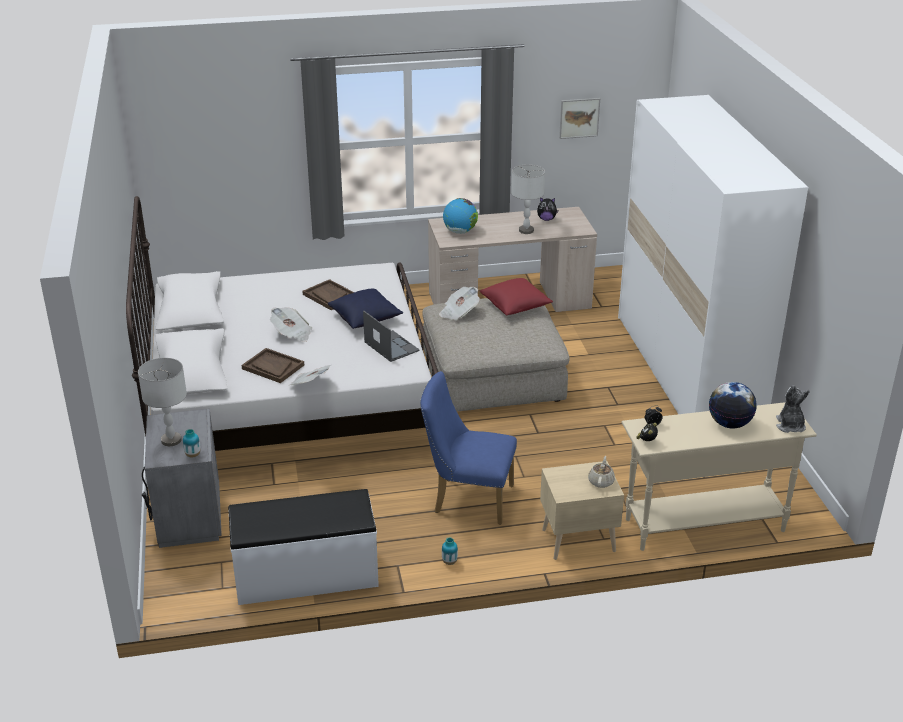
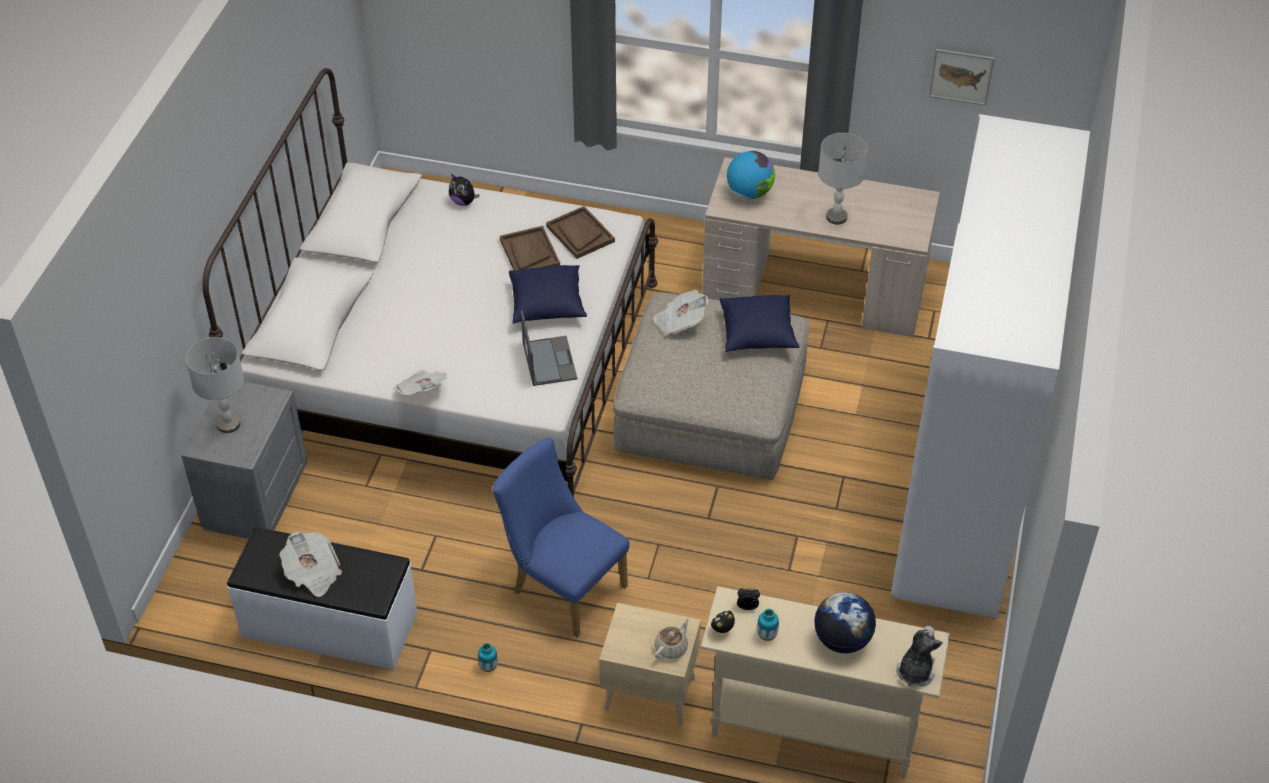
camera: 25 degrees right, 15 degrees up
vase [183,429,200,458] -> vase moved to [757,609,779,641]
brown tray [242,348,304,383] -> brown tray moved to [546,206,615,259]
newspaper [270,307,312,342] -> newspaper moved to [280,532,342,597]
red pillow [480,278,553,316] -> blue pillow [720,295,800,352]
plush toy [537,198,558,221] -> plush toy moved to [449,174,480,206]

